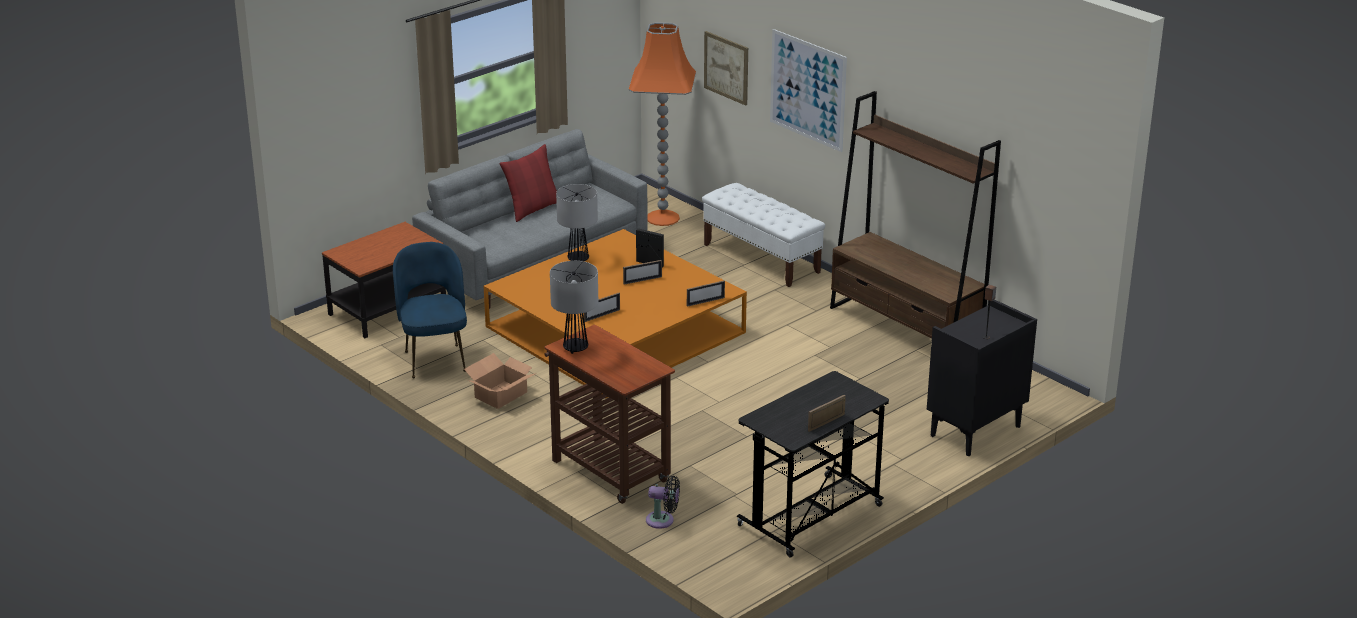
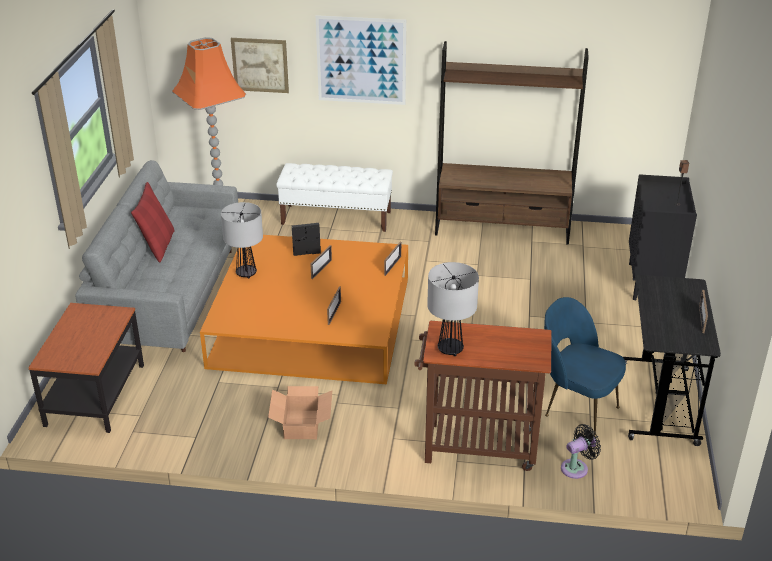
camera: 40 degrees left, 5 degrees up
blue chair [393,242,467,378] -> blue chair moved to [544,297,626,437]

